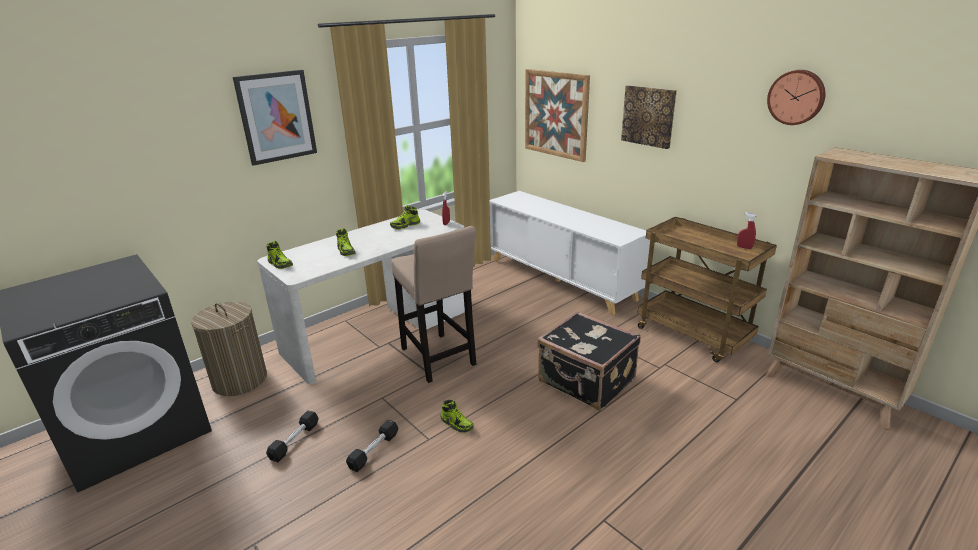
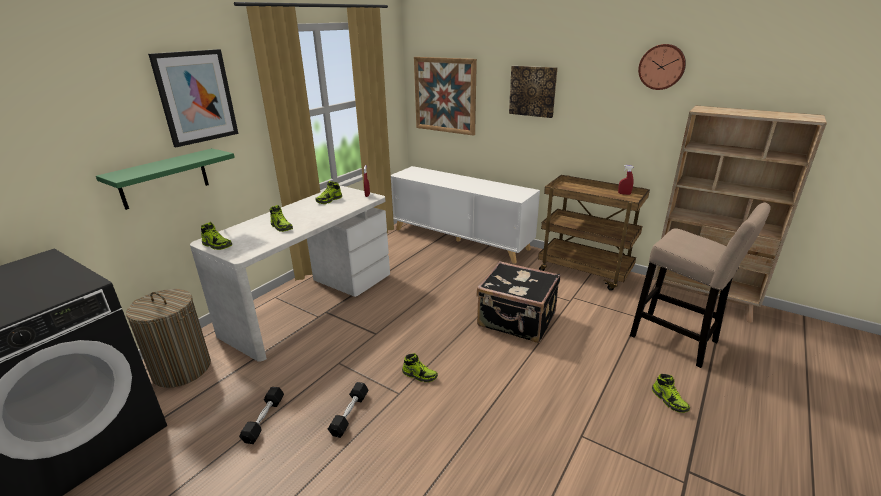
camera: 15 degrees left, 0 degrees up
beige stool [391,226,476,383] -> beige stool moved to [630,203,771,368]
none -> green shelf [96,148,235,210]
none -> shoe [652,374,690,413]

